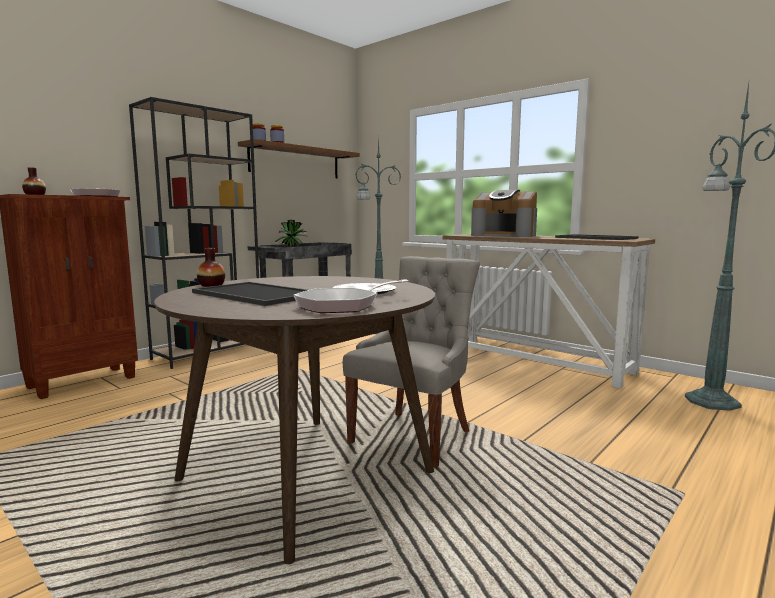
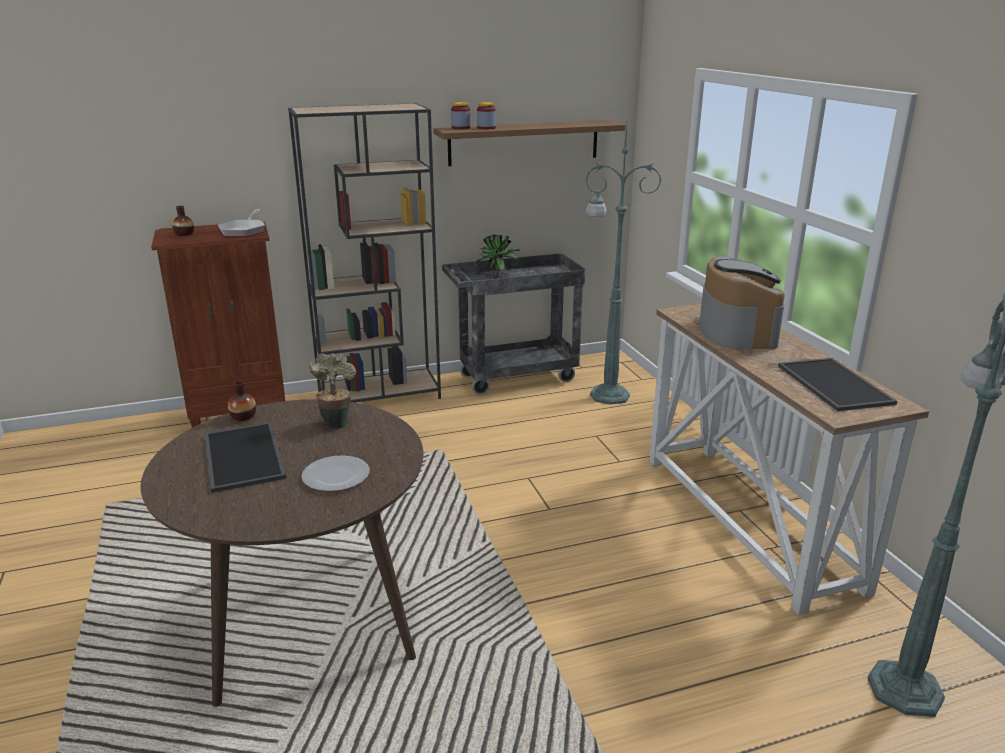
camera: 30 degrees right, 15 degrees up
frying pan [293,279,409,313] -> none
grey chair [343,256,480,468] -> none
coffee machine [471,190,537,237] -> coffee machine turned 150 degrees counterclockwise [699,255,785,349]
none -> potted plant [309,353,356,429]

